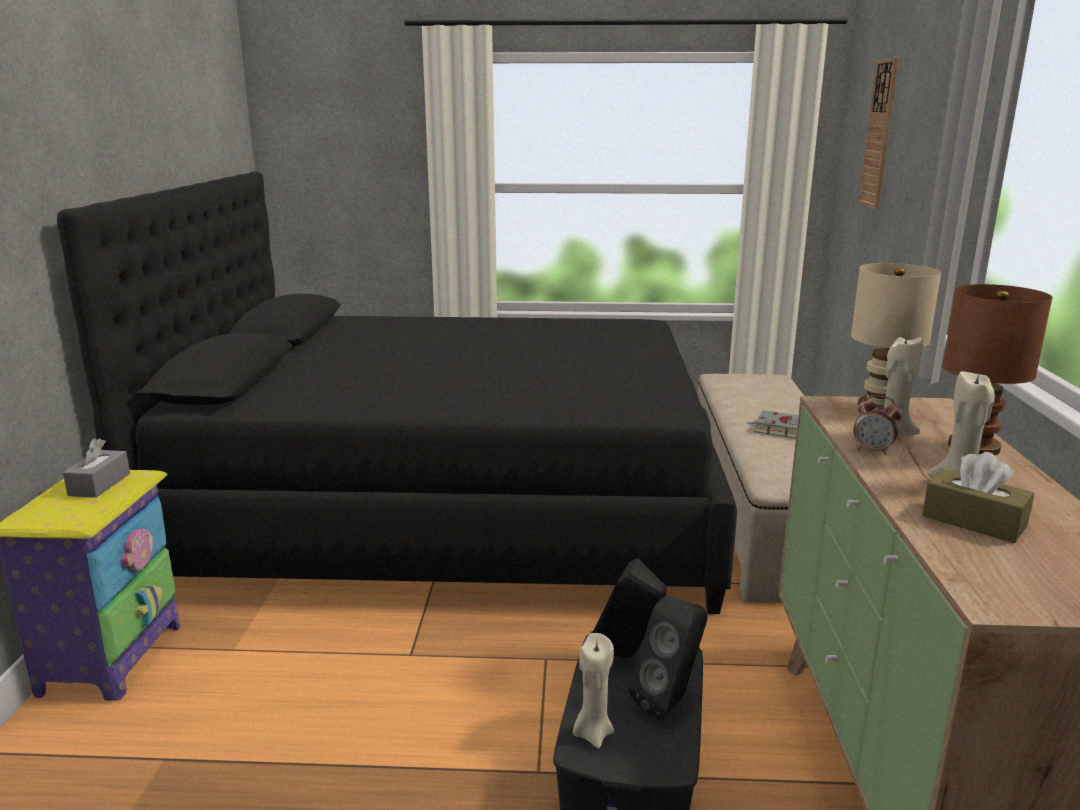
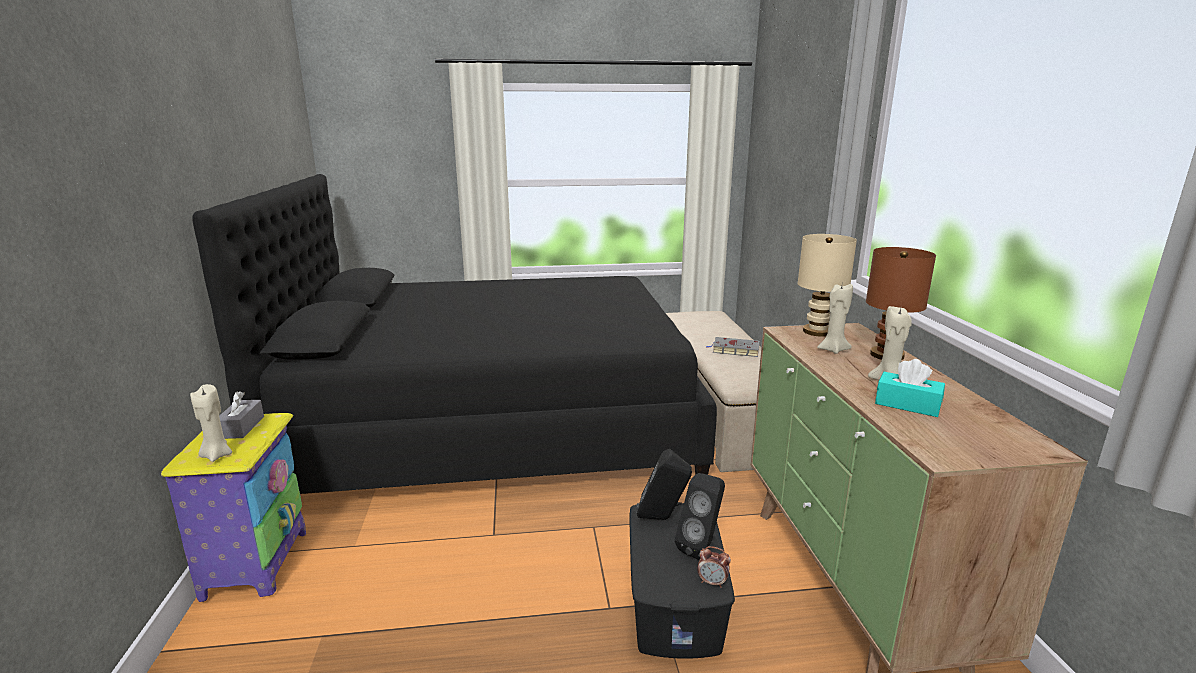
camera: 10 degrees left, 0 degrees up
beige candle [573,633,614,749] -> beige candle moved to [190,384,232,462]
alarm clock [853,395,902,455] -> alarm clock moved to [697,546,731,588]
wall clock [858,58,899,208] -> none
brown tissue box [922,452,1035,543] -> turquoise tissue box [875,359,945,417]

